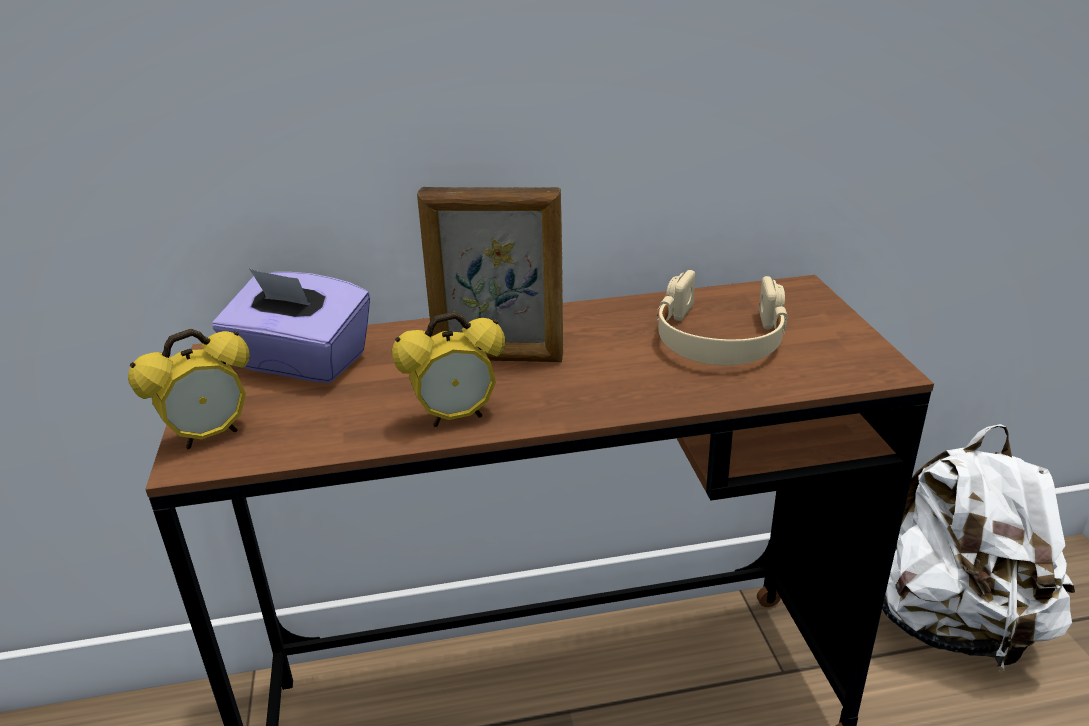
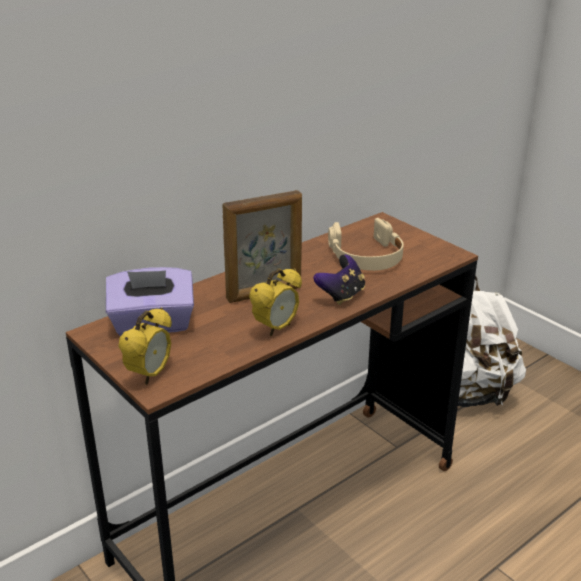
camera: 30 degrees left, 0 degrees up
none -> game controller [313,254,365,305]

